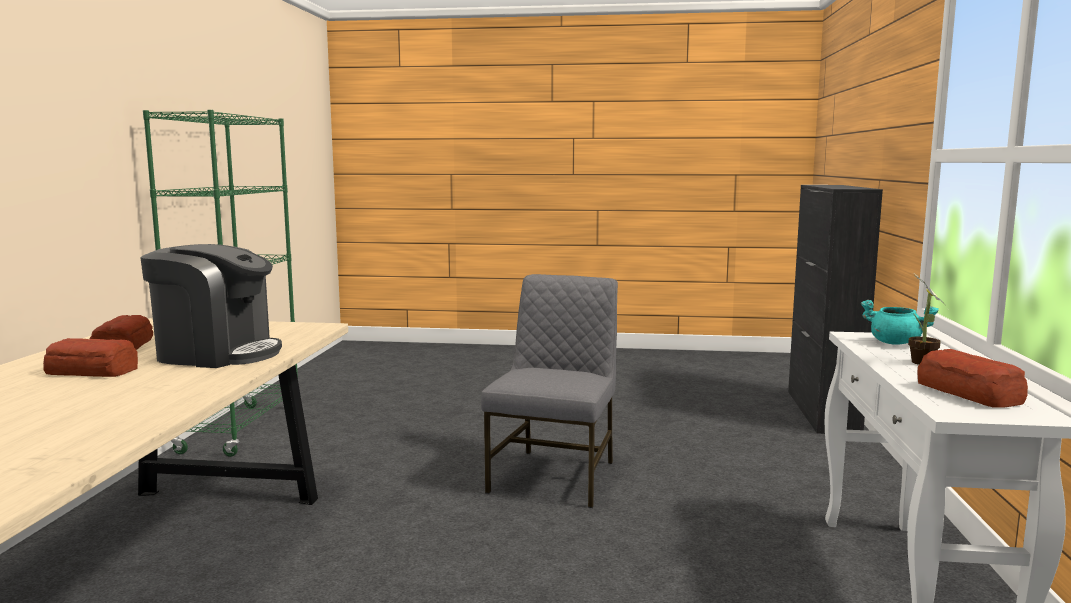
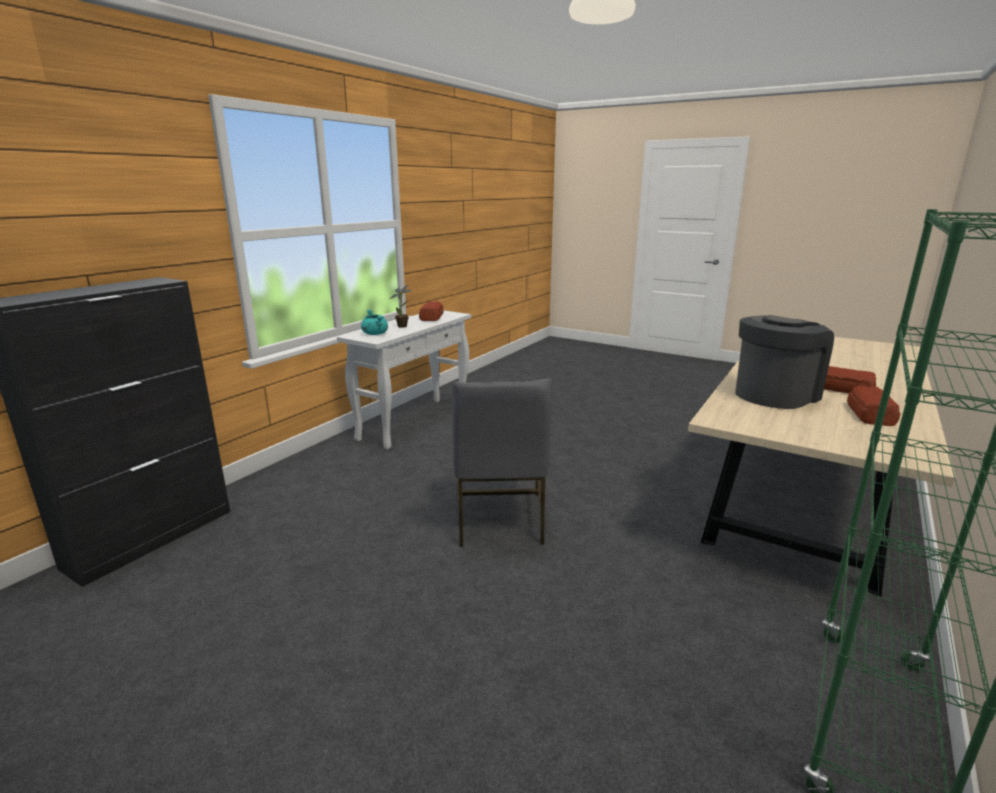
camera: 155 degrees left, 10 degrees up
coffee machine [140,244,282,368] -> coffee machine turned 105 degrees clockwise [735,315,834,409]
grey chair [481,274,618,508] -> grey chair turned 45 degrees counterclockwise [452,379,552,547]

